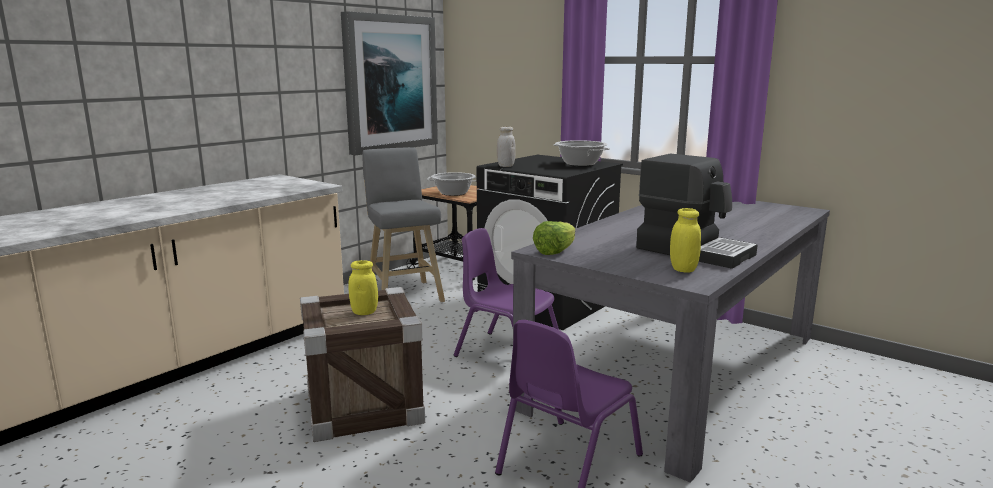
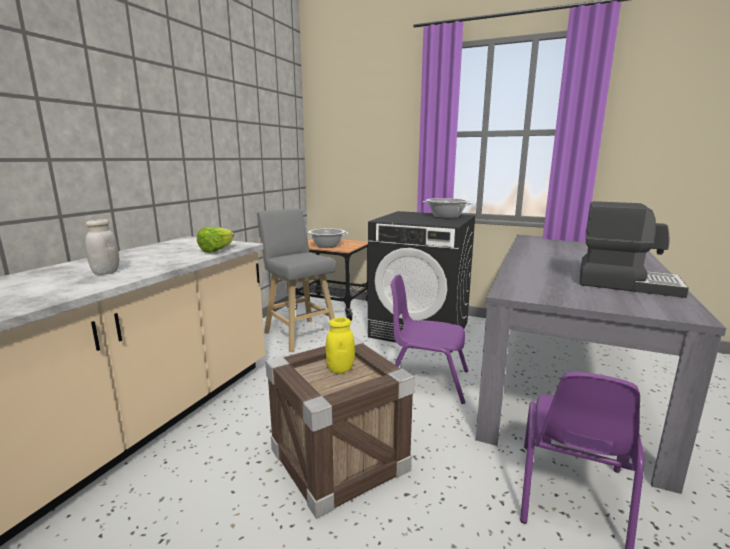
camera: 15 degrees left, 0 degrees up
picture [341,11,438,155] -> none
white jar [497,126,516,167] -> white jar moved to [85,219,119,275]
lettuce [533,221,575,255] -> lettuce moved to [197,227,234,253]
yellow jar [670,208,701,273] -> none

